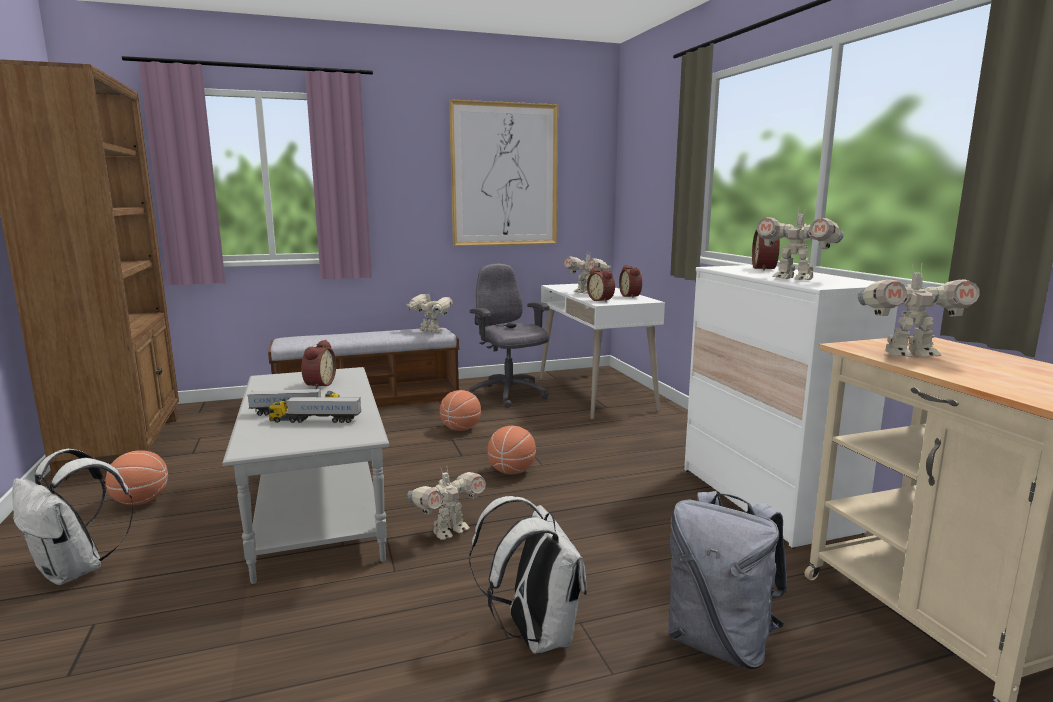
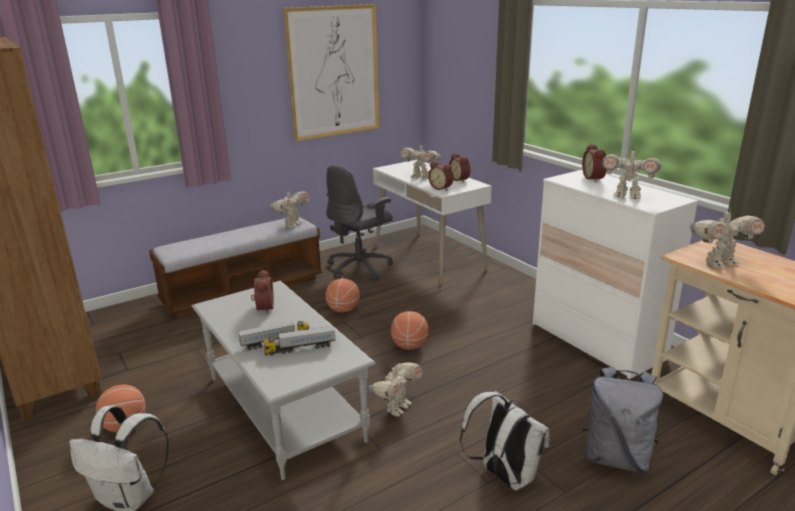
camera: 15 degrees left, 10 degrees up
toy robot [406,293,453,333] -> toy robot turned 105 degrees clockwise [270,188,310,228]
grey office chair [470,264,549,408] -> grey office chair turned 90 degrees counterclockwise [326,165,393,281]

